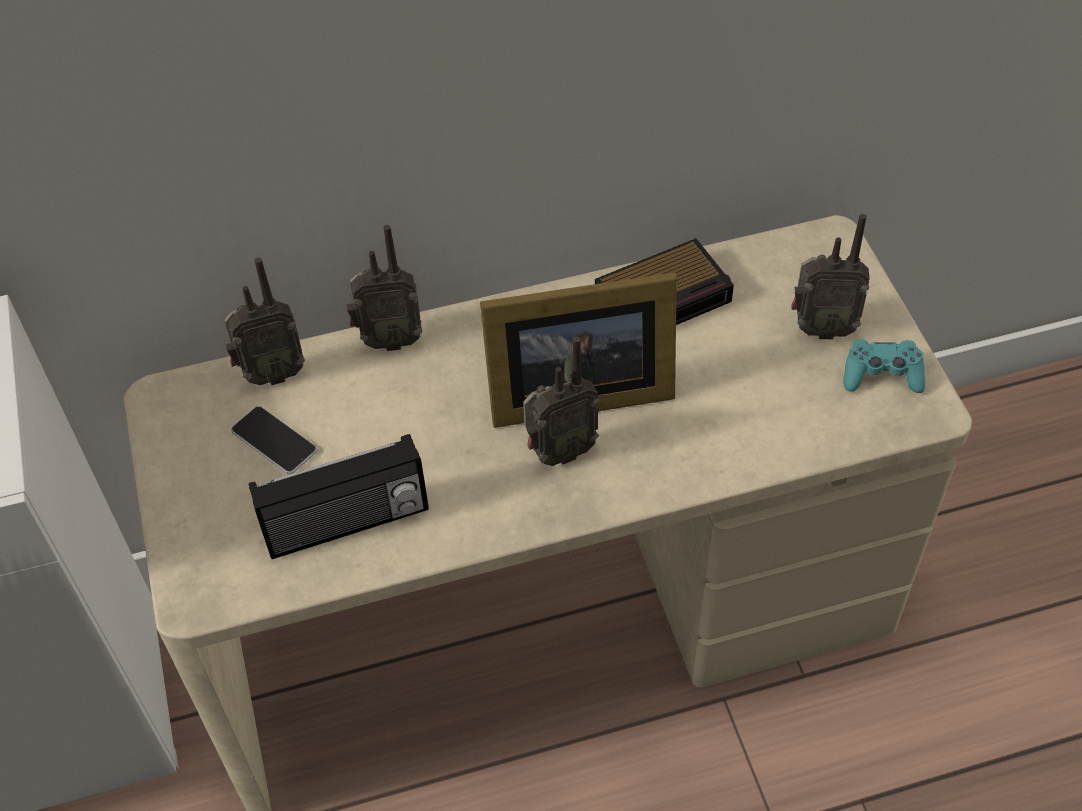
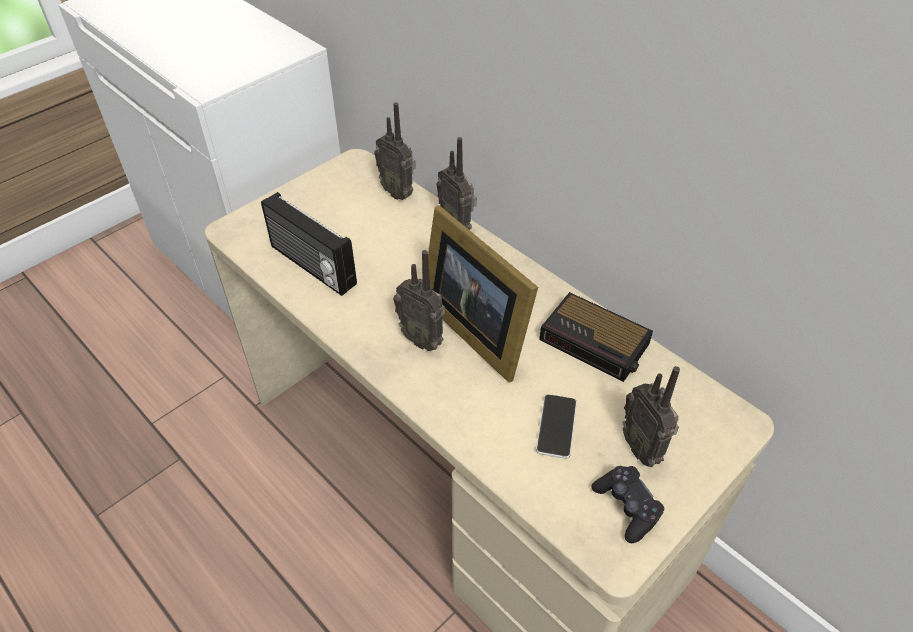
camera: 60 degrees right, 5 degrees down
phone [231,406,317,474] -> phone moved to [536,394,577,459]
turquoise game controller [843,339,925,393] -> black game controller [591,466,664,543]

